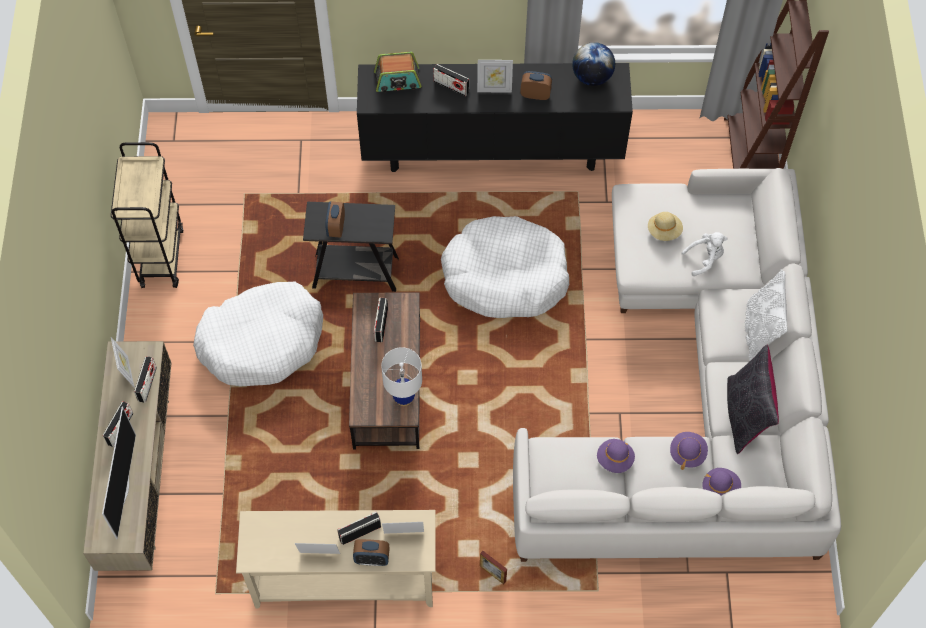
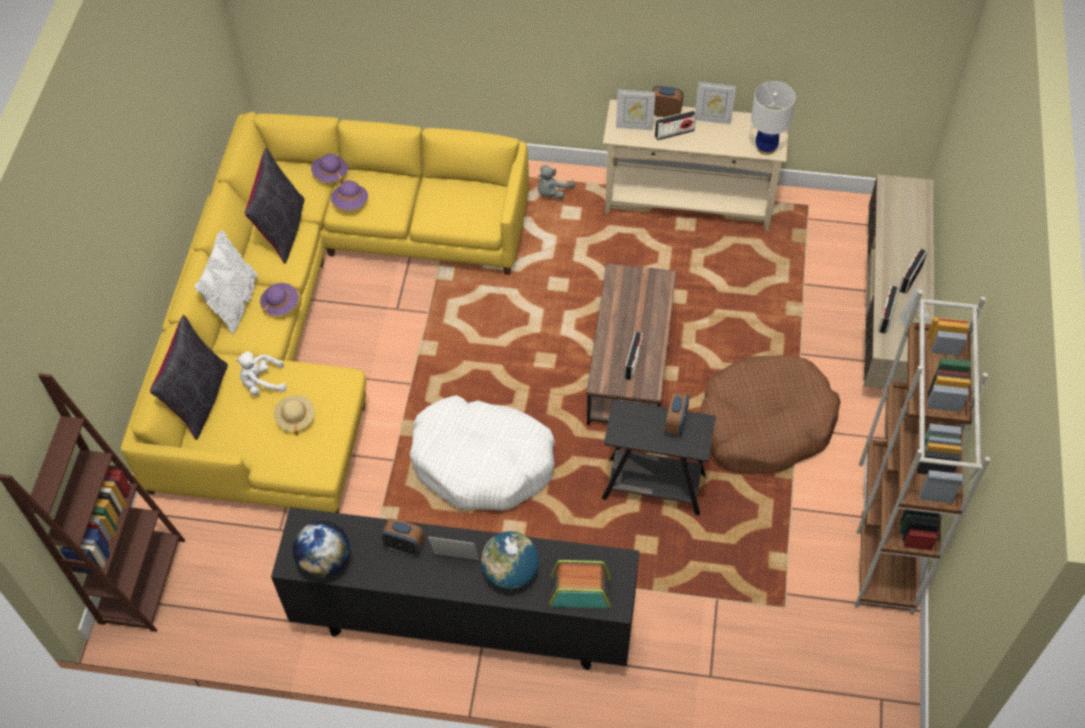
camera: 170 degrees left, 5 degrees down
television [102,406,136,539] -> none
beige cart [111,142,183,288] -> brown bookcase [855,290,990,615]
white dog bed [193,281,323,386] -> brown dog bed [700,355,841,474]
white table lamp [381,347,422,406] -> white table lamp moved to [751,81,796,155]
radio [433,64,469,96] -> globe [481,531,539,589]
picture frame [480,551,507,584] -> grey plush toy [538,165,575,199]
white sofa [513,168,841,562] -> yellow sofa [121,112,529,513]
purple hat [597,439,635,473] -> purple hat moved to [260,283,299,316]
none -> black pillow [150,315,228,440]

